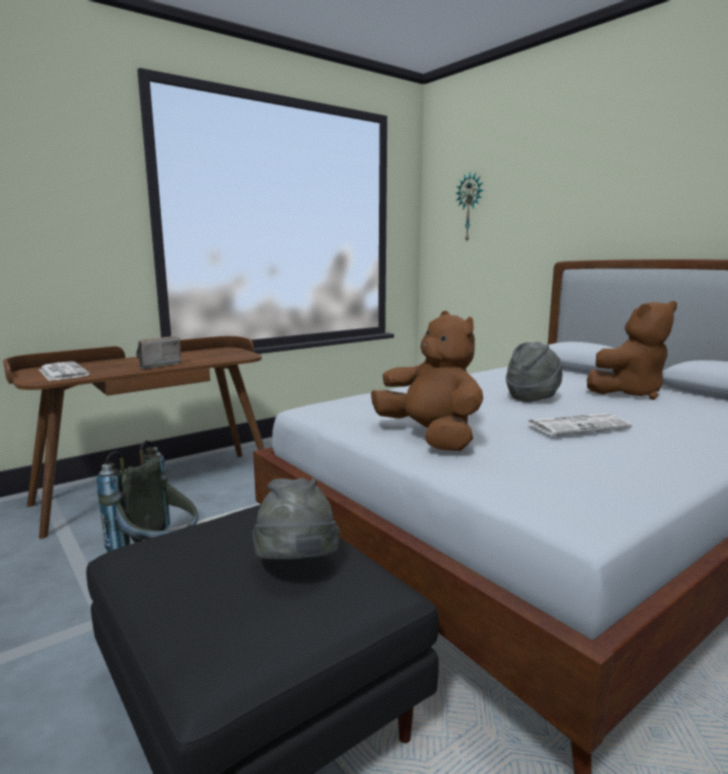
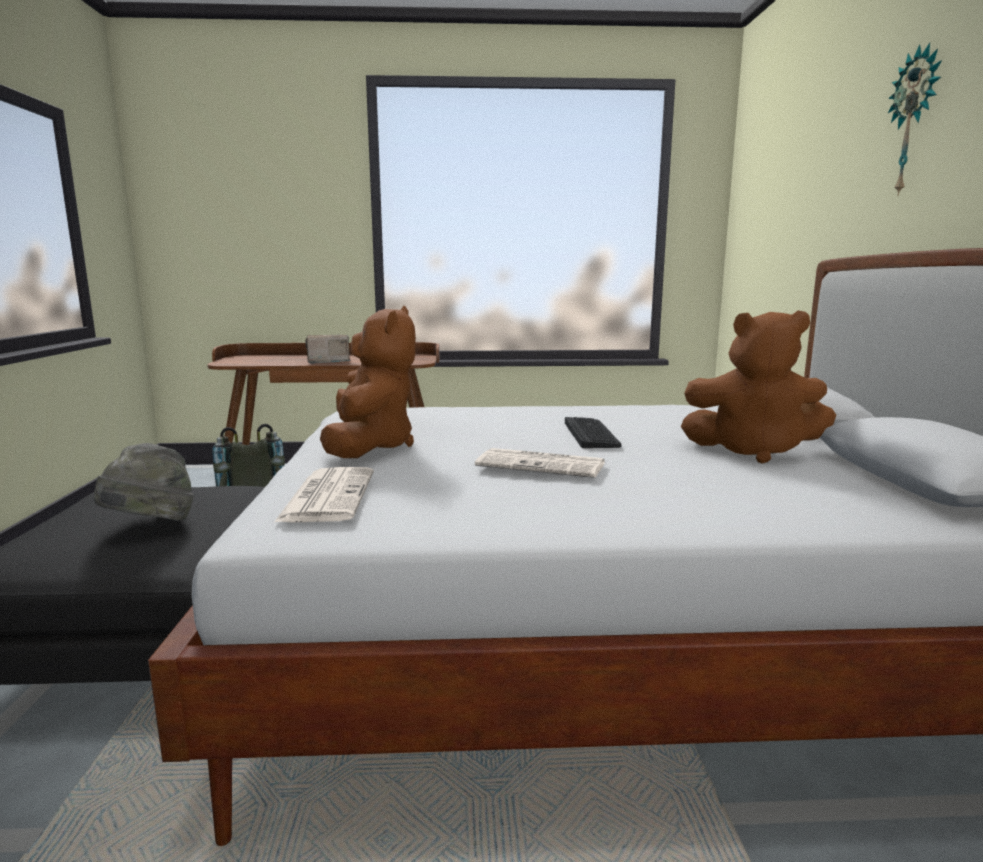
camera: 35 degrees right, 0 degrees up
newspaper [38,361,90,381] -> newspaper moved to [274,467,374,522]
wall clock [455,172,483,241] -> wall clock moved to [888,43,942,196]
grey hat [506,342,563,402] -> keyboard [565,417,622,448]

